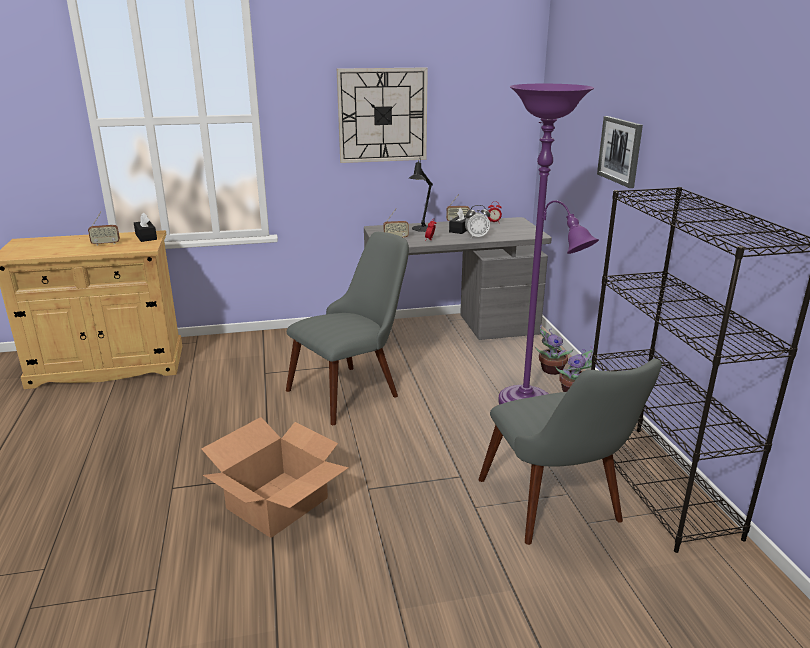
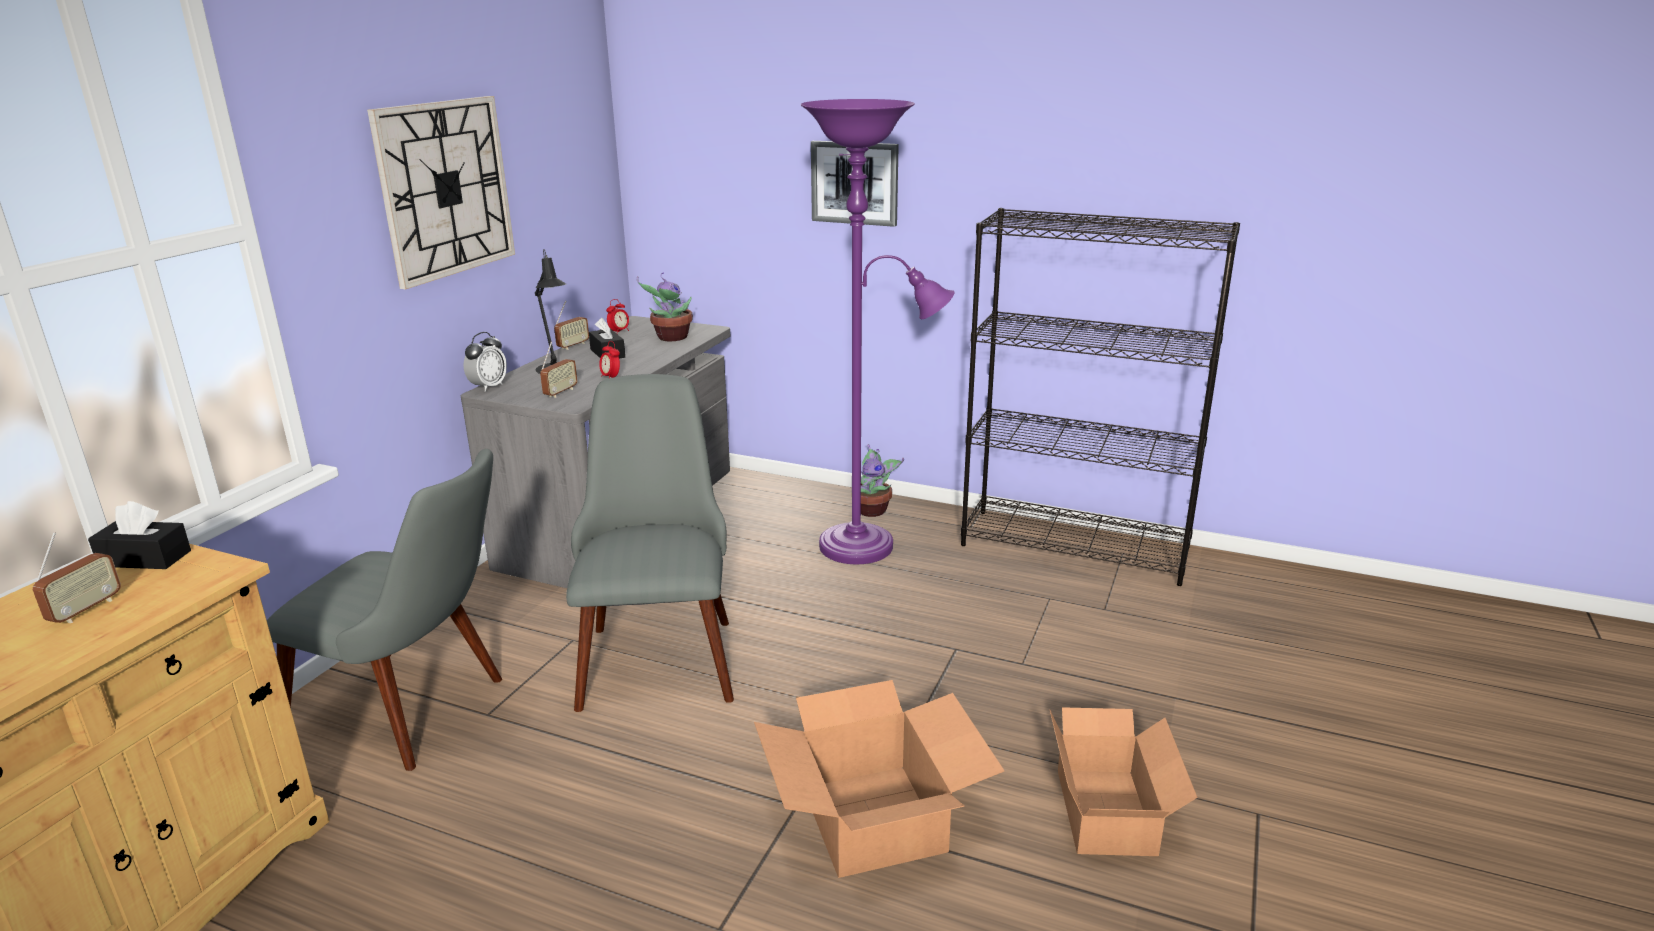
camera: 55 degrees left, 0 degrees up
alarm clock [465,205,490,238] -> alarm clock moved to [463,332,507,392]
grey chair [478,359,662,545] -> grey chair moved to [267,449,502,771]
potted plant [535,325,574,375] -> potted plant moved to [636,272,693,341]
none -> cardboard box [1049,707,1198,856]

